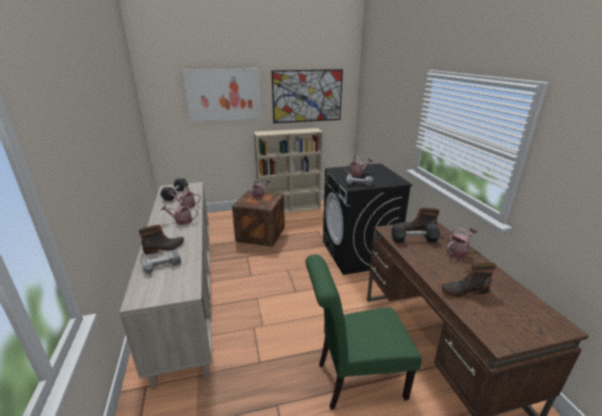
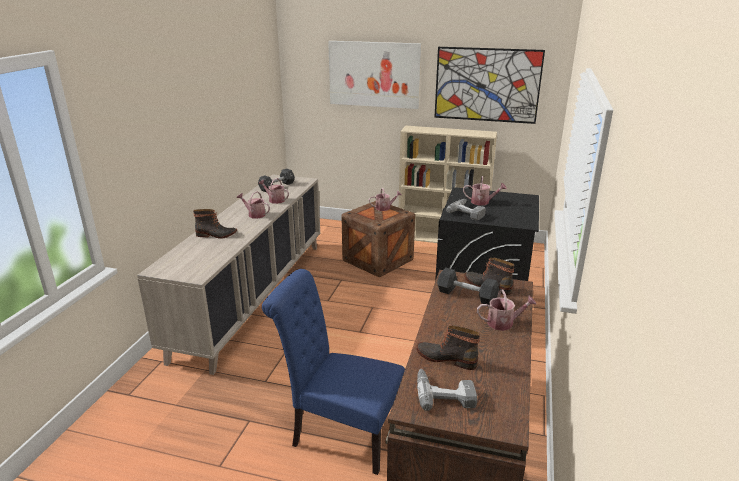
camera: 30 degrees right, 0 degrees up
power drill [141,249,181,274] -> power drill moved to [417,369,477,411]
green chair [305,255,422,410] -> blue chair [262,269,405,475]

